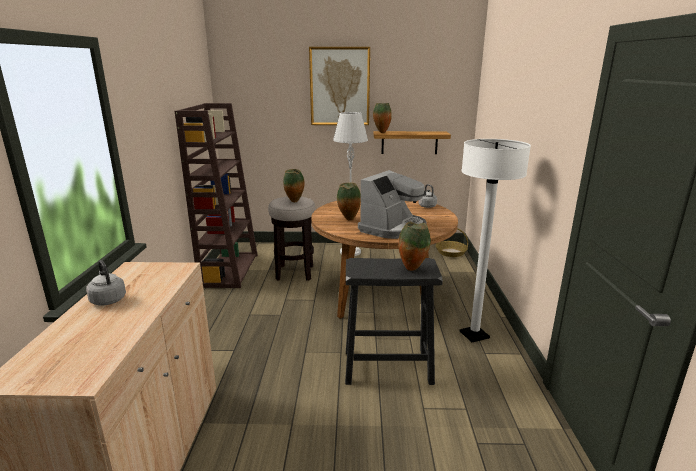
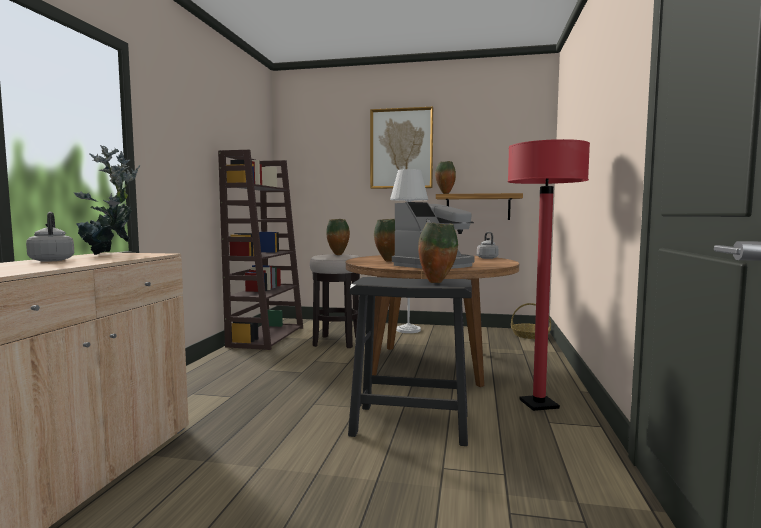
camera: 10 degrees right, 15 degrees down
white floor lamp [460,139,531,342] -> red floor lamp [508,139,590,411]
none -> potted plant [74,145,140,255]

